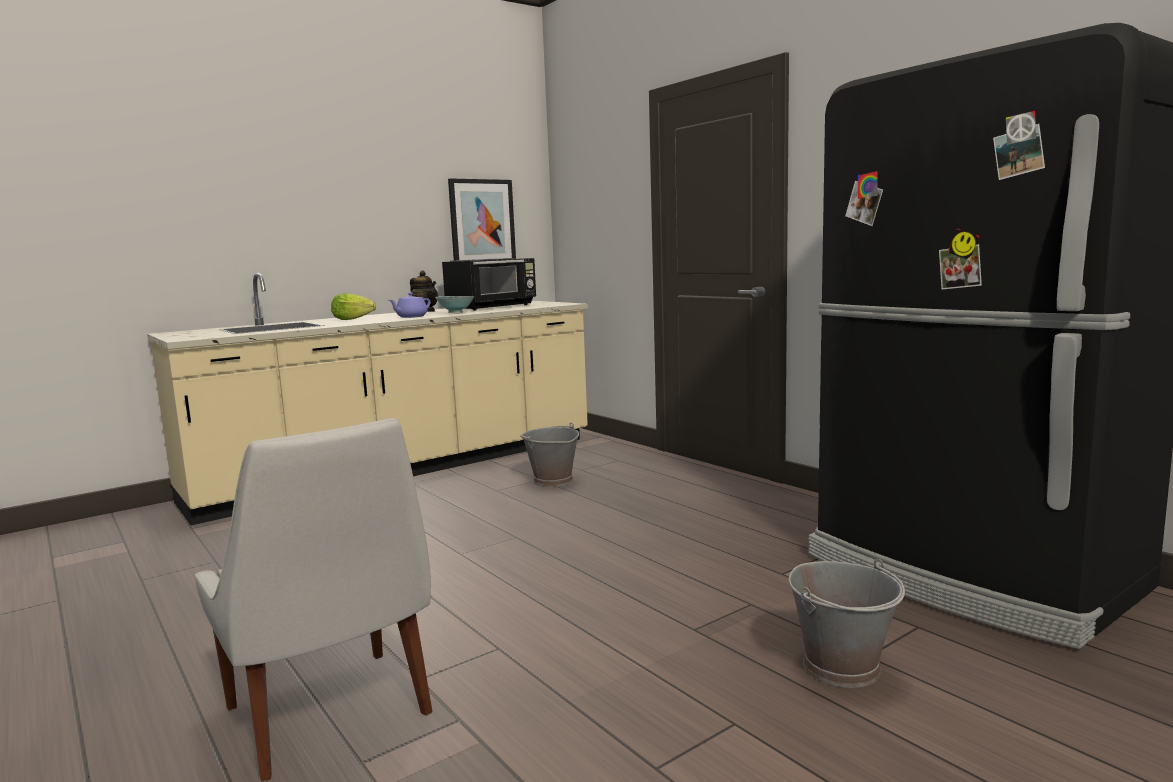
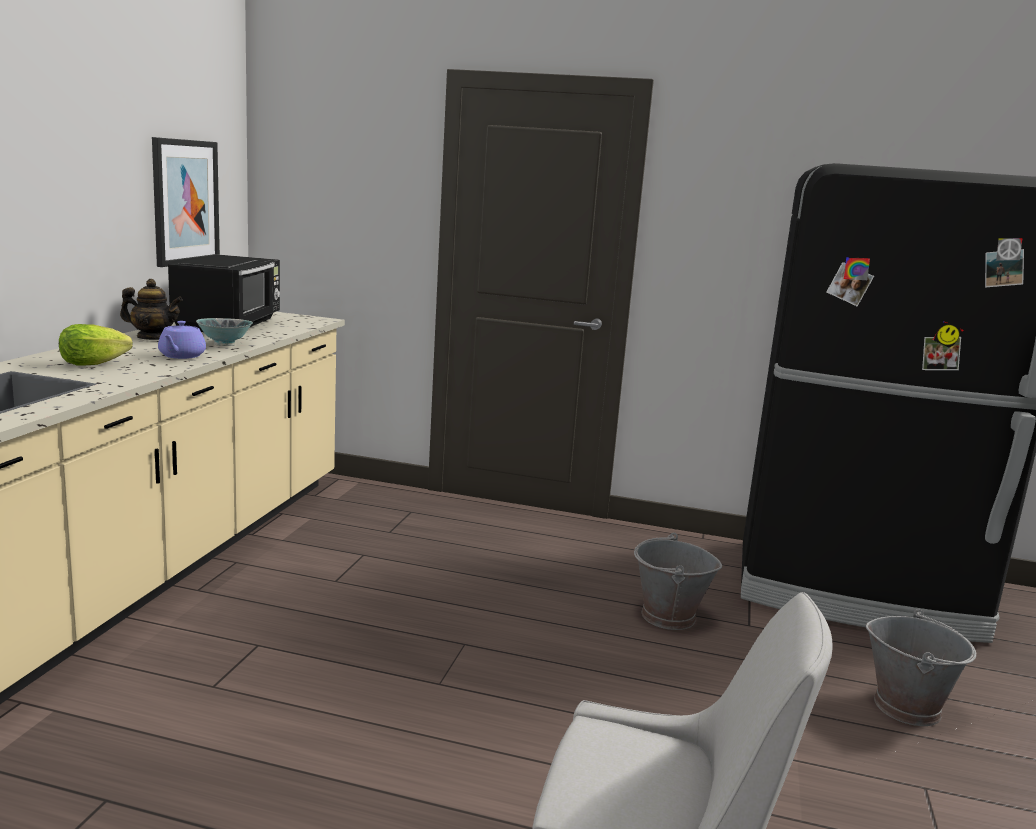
camera: 40 degrees left, 5 degrees up
grey bucket [520,423,579,487] -> grey bucket moved to [634,532,722,630]

